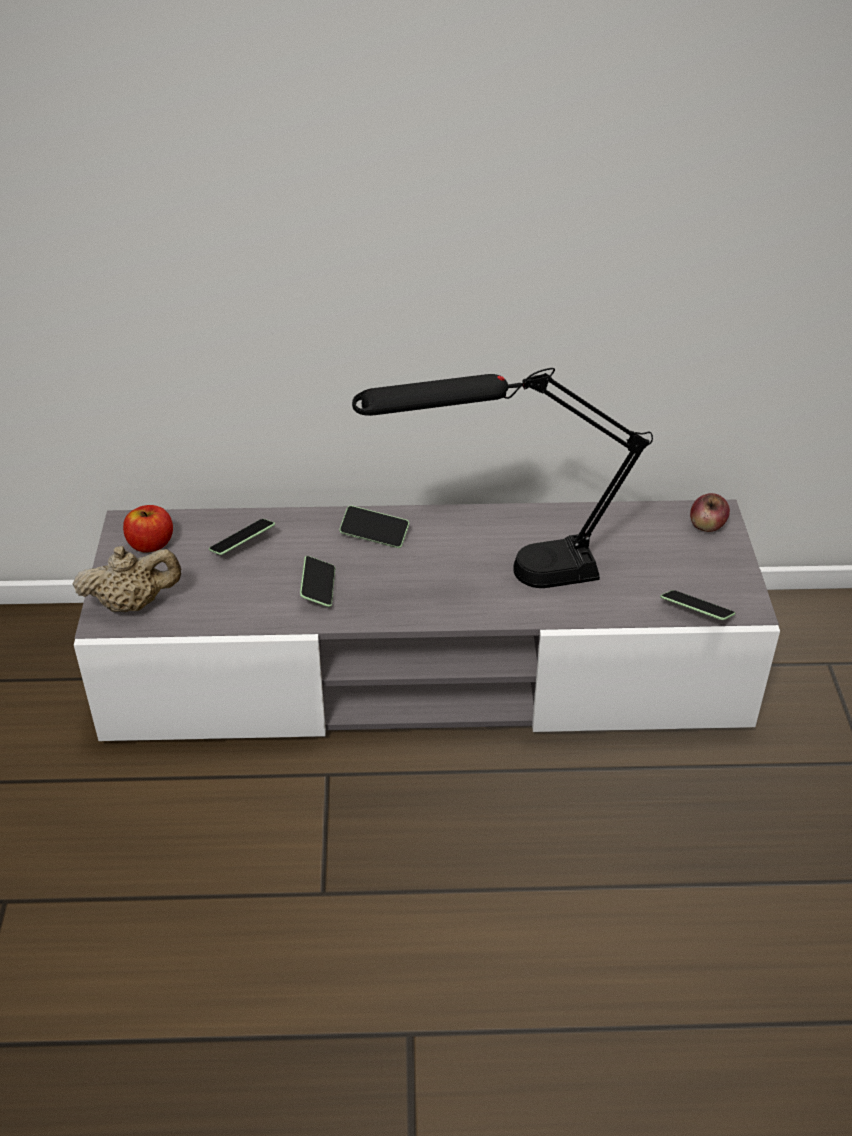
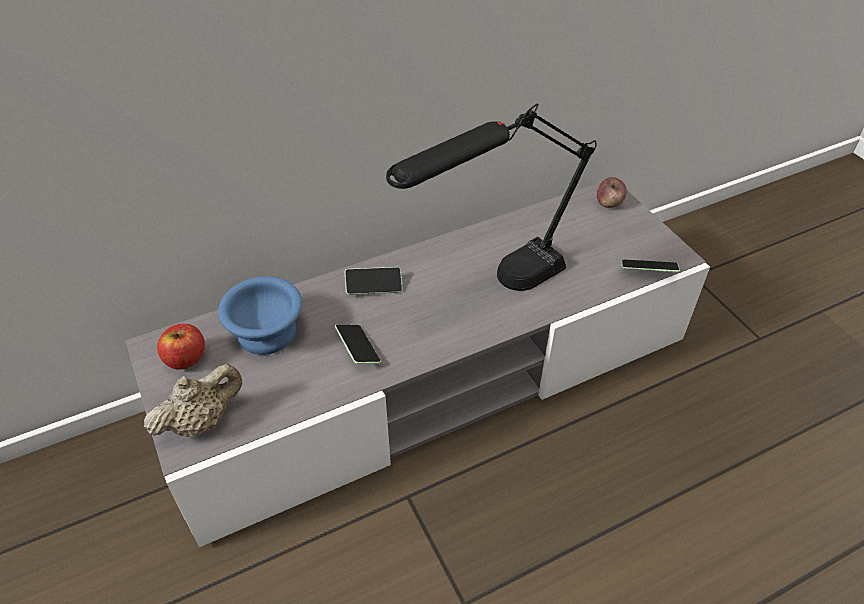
camera: 25 degrees left, 5 degrees up
phone [209,519,275,555] -> blue bowl [218,276,302,355]

